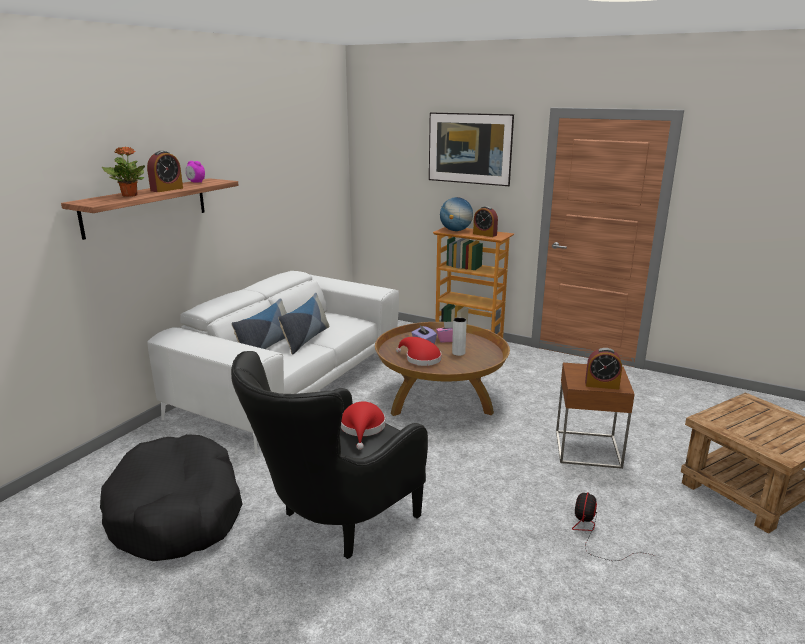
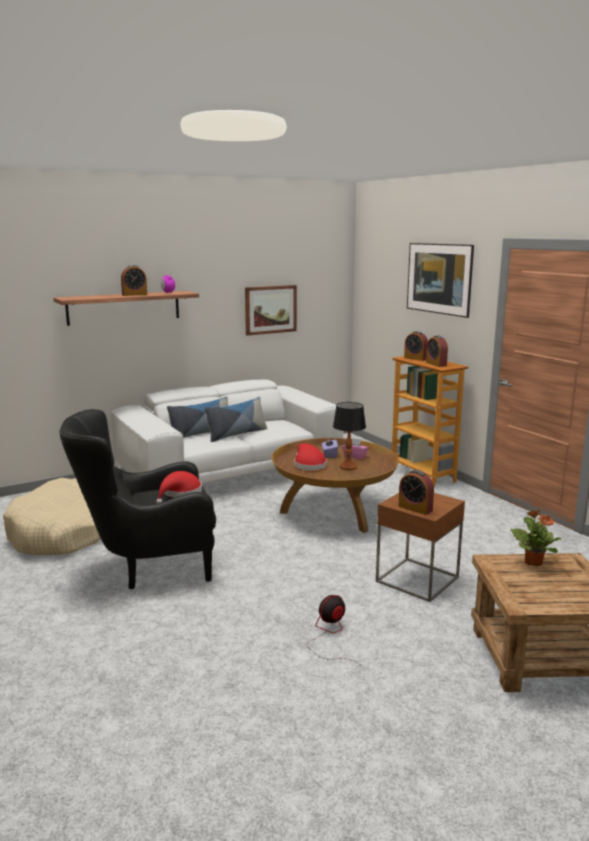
camera: 30 degrees right, 5 degrees down
black dog bed [100,434,242,561] -> beige dog bed [3,478,101,555]
potted plant [102,147,145,197] -> potted plant moved to [511,510,562,566]
globe [440,197,473,231] -> alarm clock [404,331,428,361]
white vase [452,317,467,356] -> table lamp [333,402,366,470]
none -> picture [245,285,297,336]

